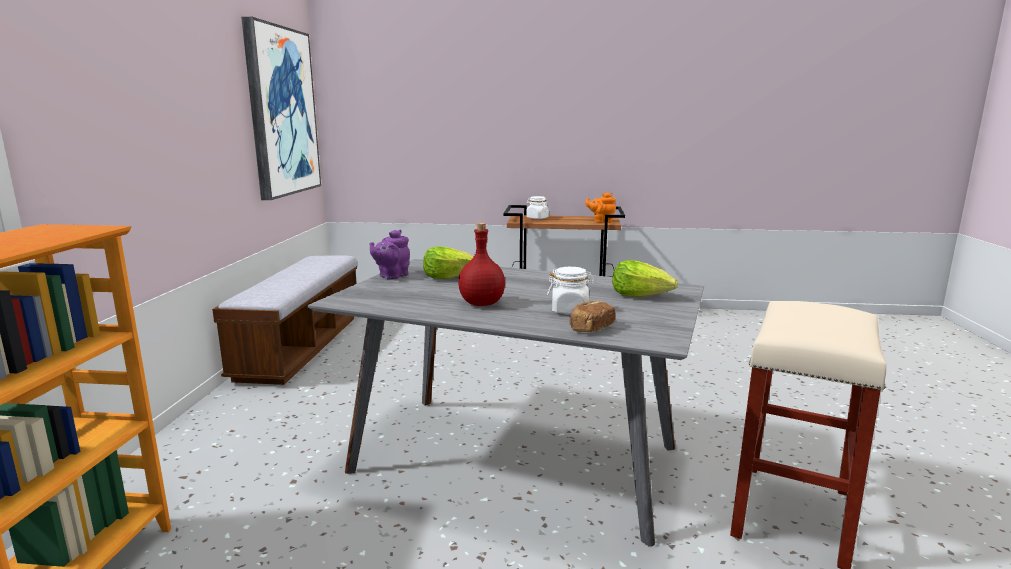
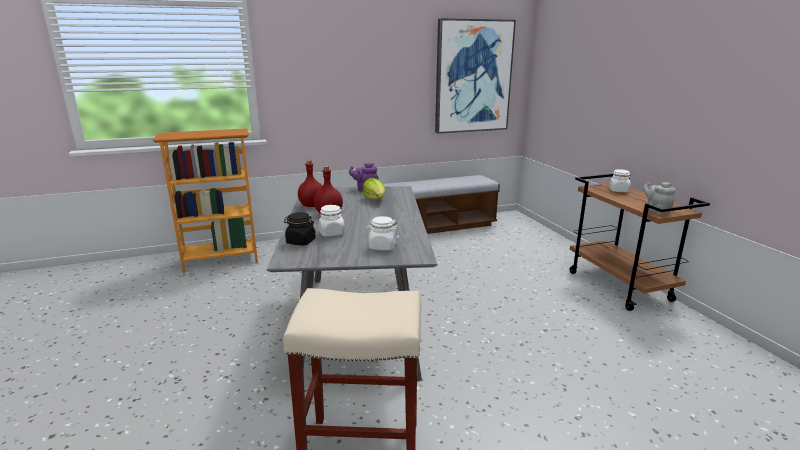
camera: 65 degrees right, 5 degrees up
bread [569,301,615,332] -> black jar [284,212,316,245]
orange teapot [585,193,616,223] -> grey teapot [643,182,676,214]
lettuce [612,260,678,297] -> white jar [366,216,399,250]
none -> red bottle [298,160,323,207]

